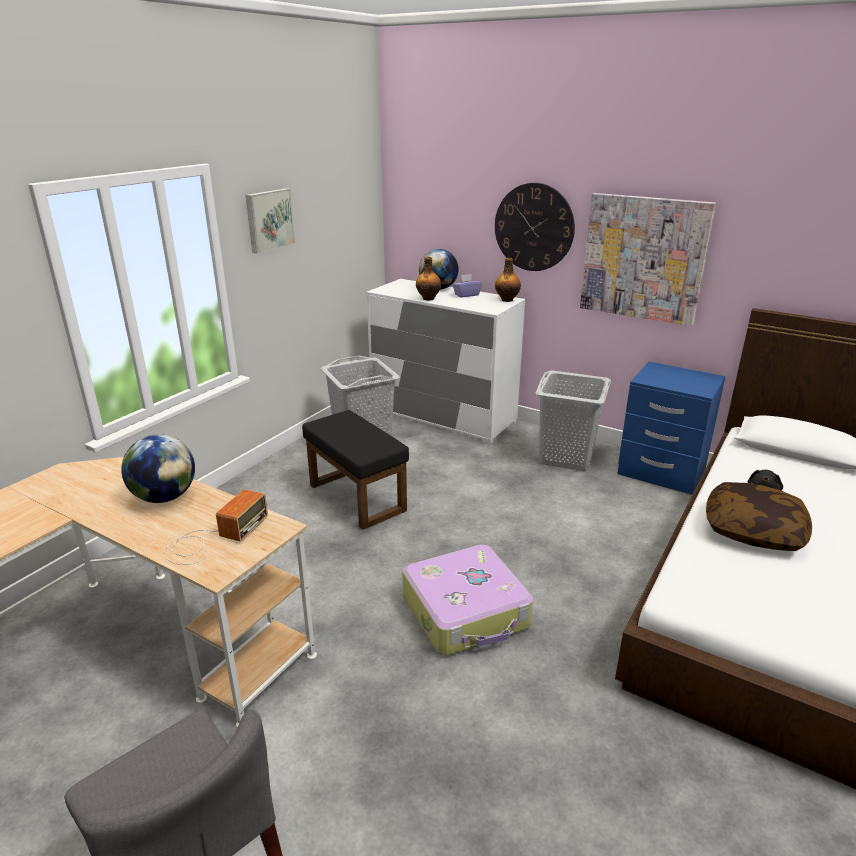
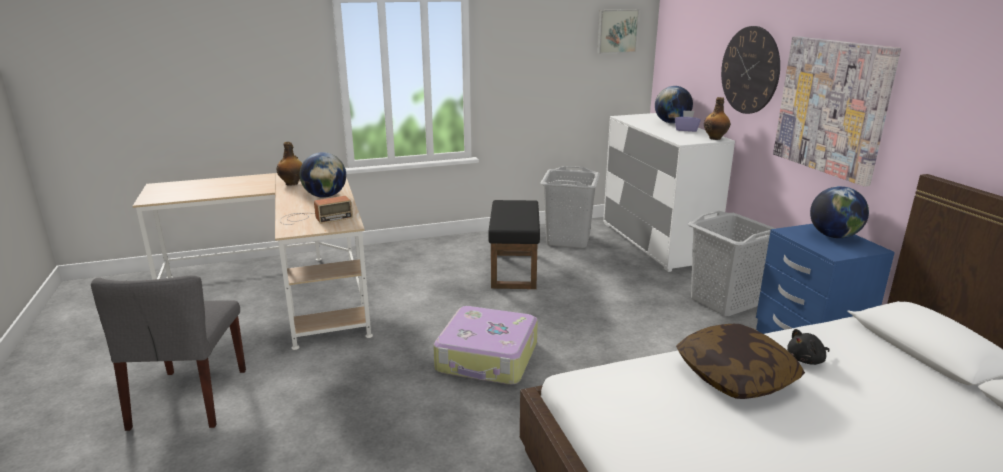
camera: 40 degrees right, 5 degrees down
picture [246,188,295,254] -> picture moved to [597,9,639,54]
bottle [416,257,441,301] -> bottle moved to [276,142,302,186]
none -> globe [810,186,869,238]

